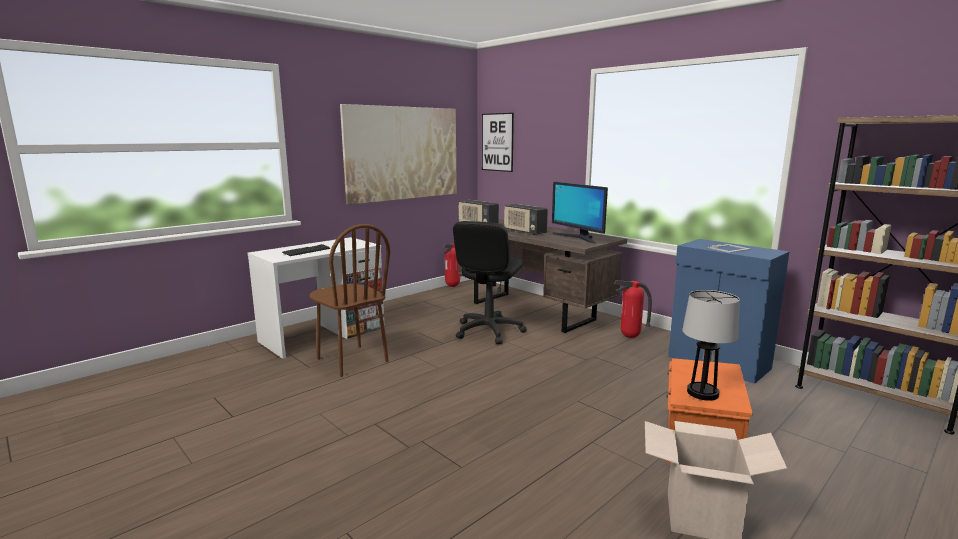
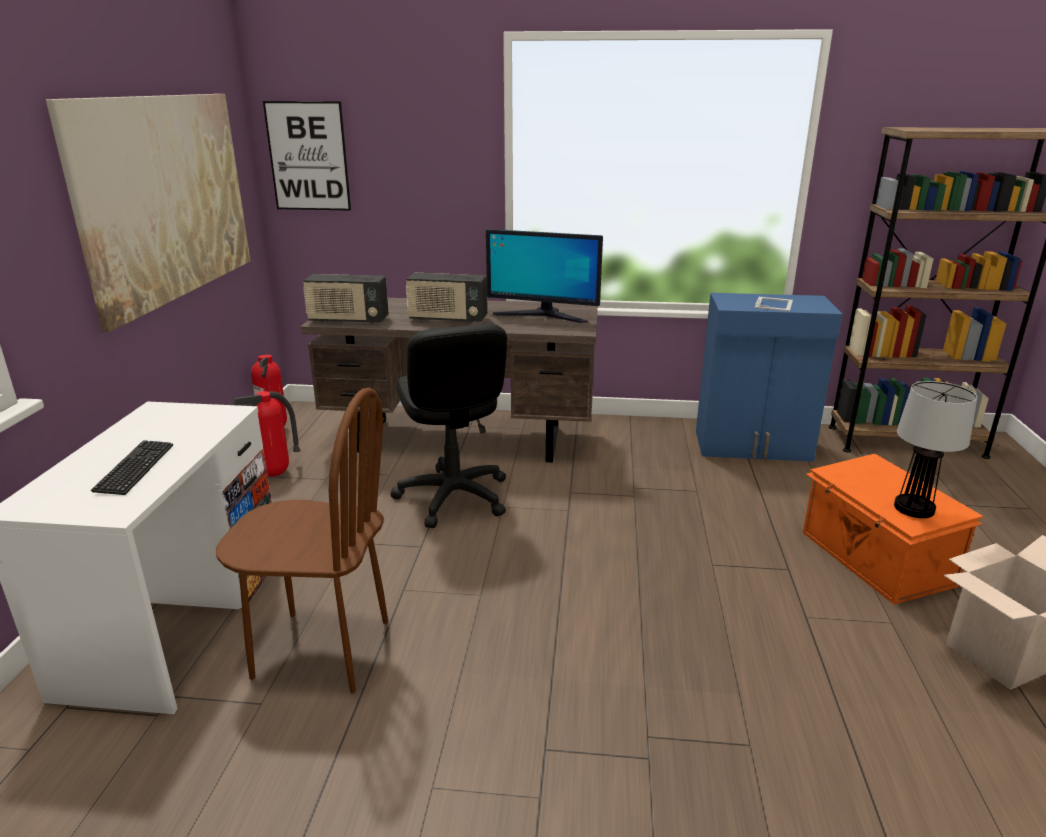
camera: 40 degrees left, 10 degrees up
fire extinguisher [614,280,652,338] -> fire extinguisher moved to [232,391,301,477]

